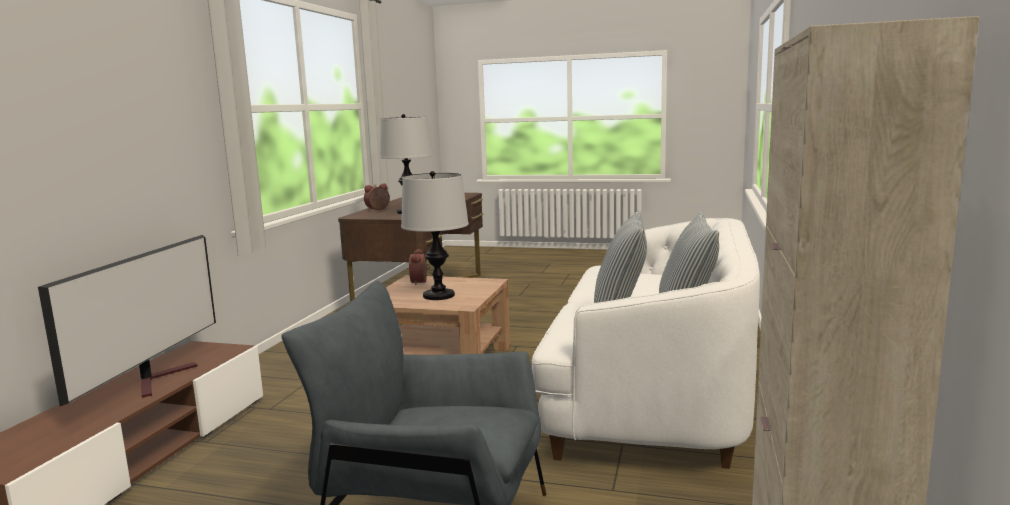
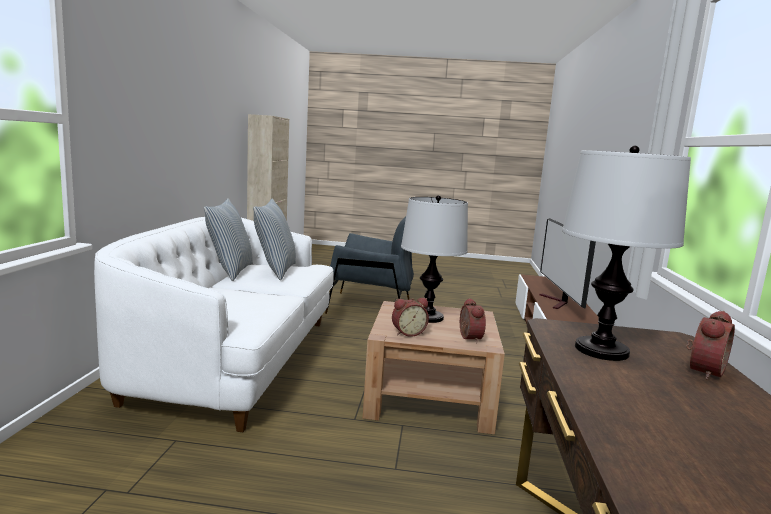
camera: 170 degrees right, 0 degrees up
none -> alarm clock [392,298,429,337]

